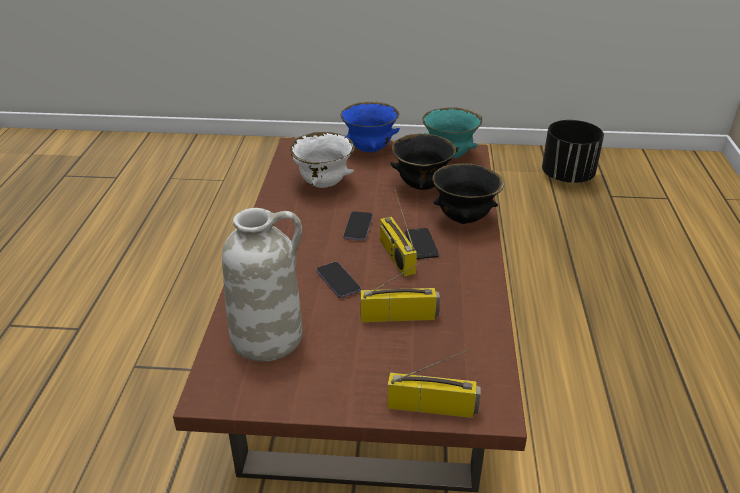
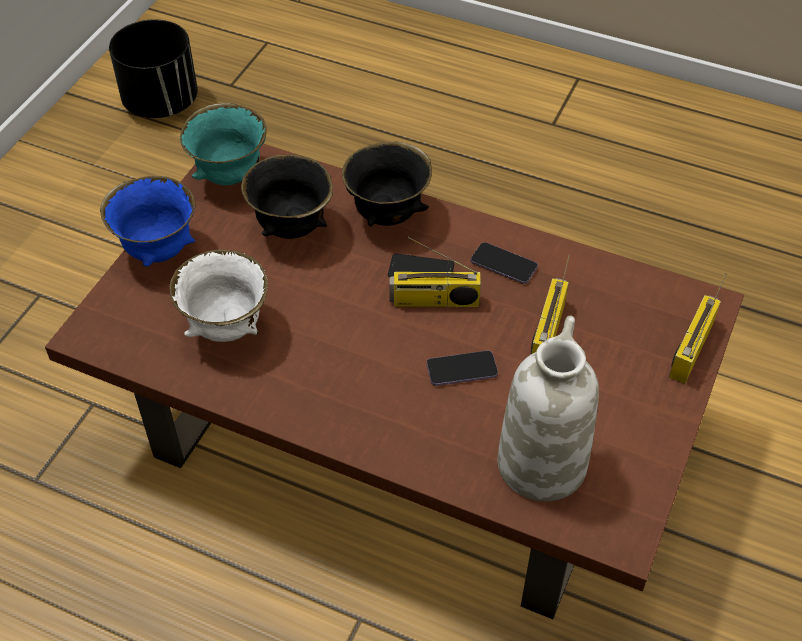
camera: 70 degrees left, 15 degrees up
phone [343,211,373,241] -> phone moved to [471,242,538,284]

